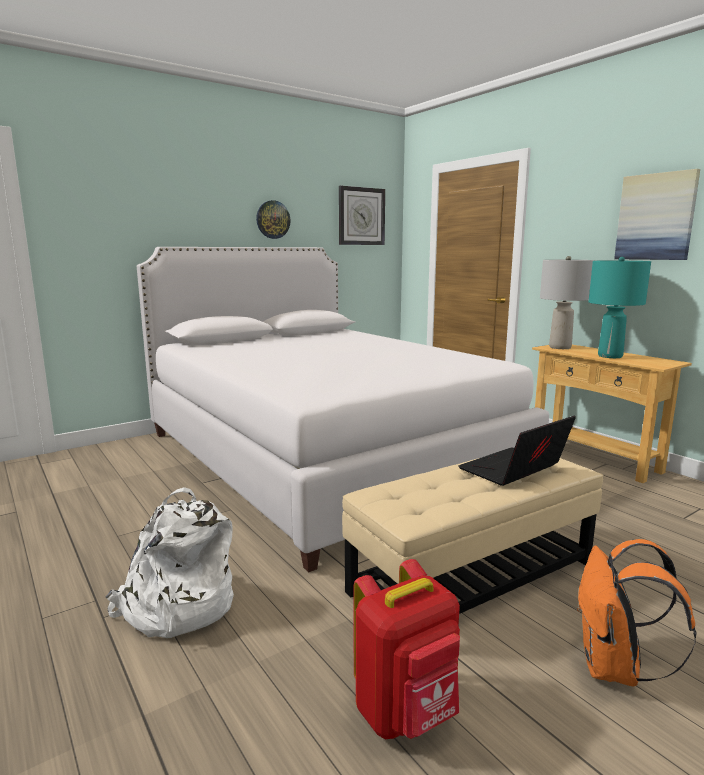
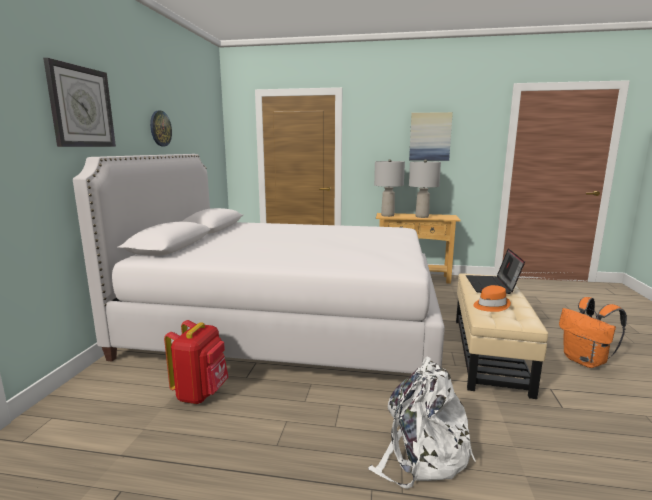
camera: 45 degrees left, 0 degrees up
wall clock [339,186,385,245] -> wall clock moved to [43,58,116,147]
red backpack [354,559,460,739] -> red backpack moved to [164,320,228,404]
turquoise table lamp [588,257,651,358] -> grey table lamp [409,159,441,218]
none -> orange hat [473,285,511,312]

